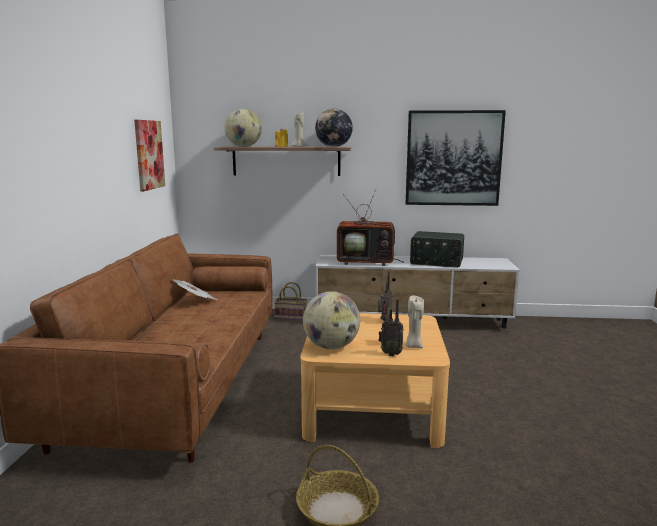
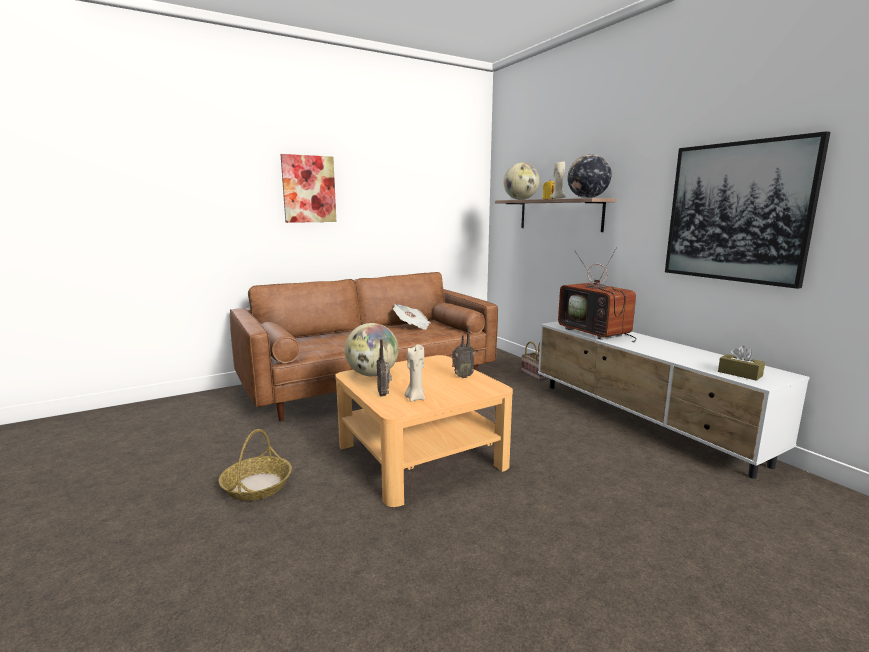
camera: 55 degrees right, 0 degrees up
picture [134,120,165,191] -> picture moved to [281,154,336,223]
radio [410,231,464,268] -> none
none -> brown tissue box [718,346,765,381]

